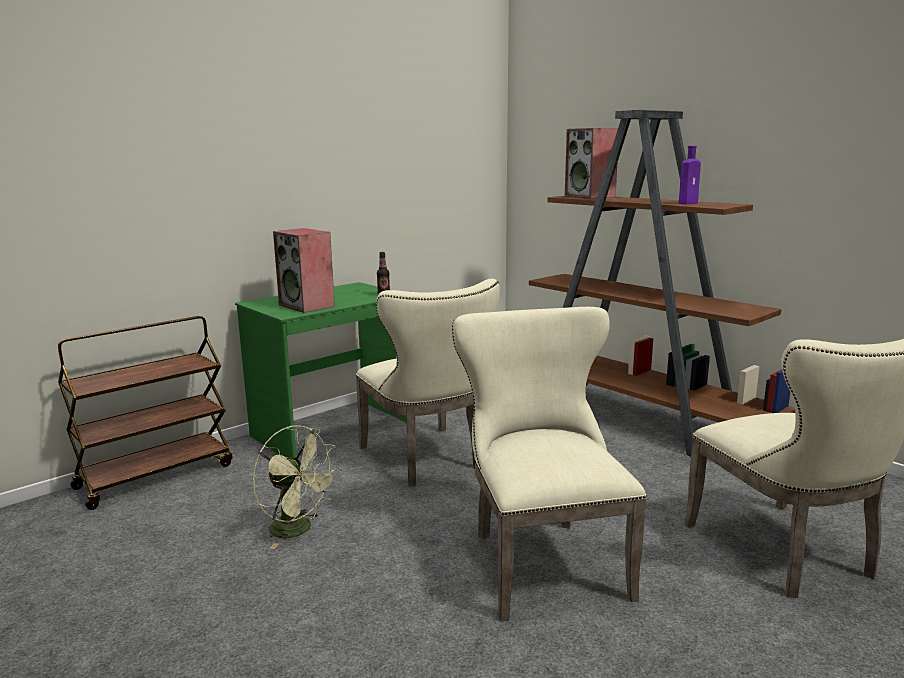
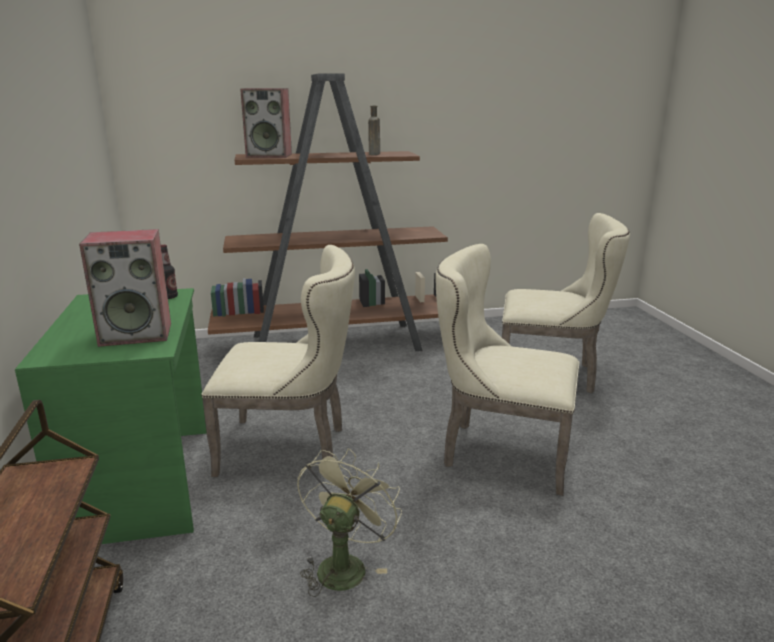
camera: 60 degrees left, 5 degrees up
green fan [253,425,340,549] -> green fan turned 45 degrees counterclockwise [297,449,402,597]
purple bottle [679,146,701,204] -> brown bottle [368,106,380,155]

